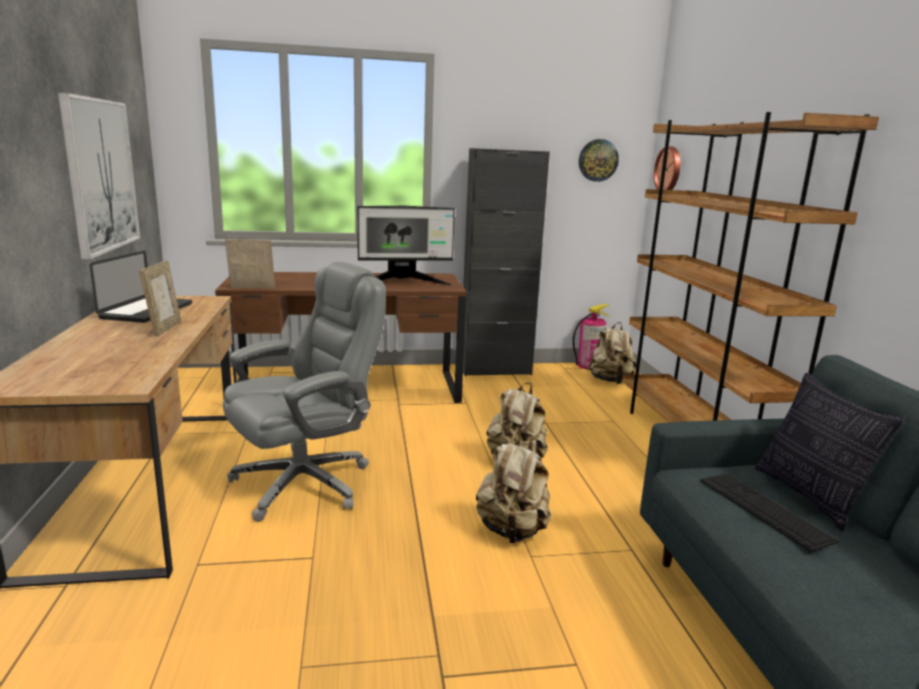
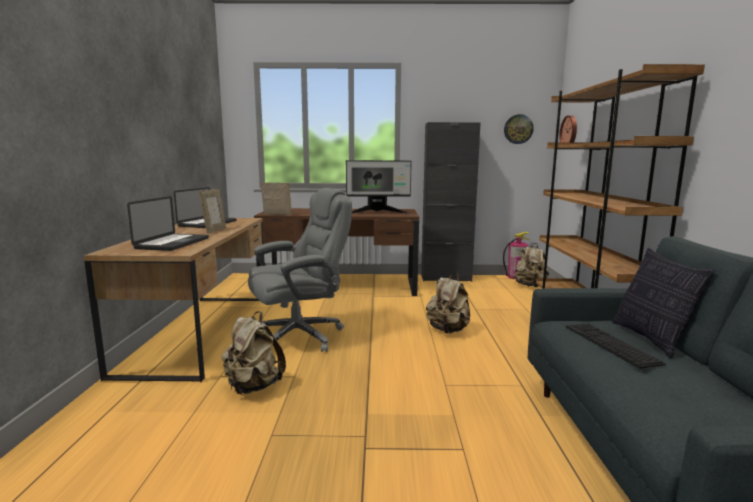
camera: 10 degrees right, 5 degrees down
picture [58,92,140,260] -> none
beige backpack [476,436,551,543] -> beige backpack moved to [221,311,286,394]
none -> laptop [127,196,209,251]

